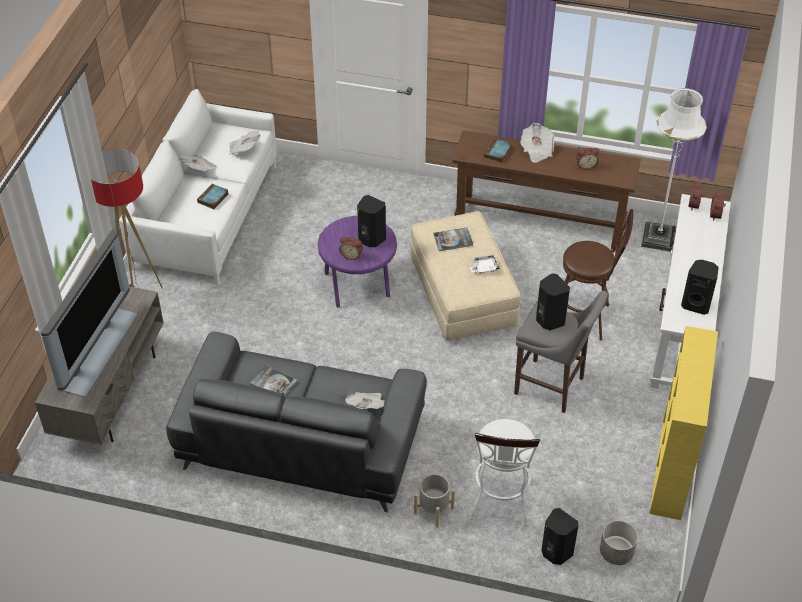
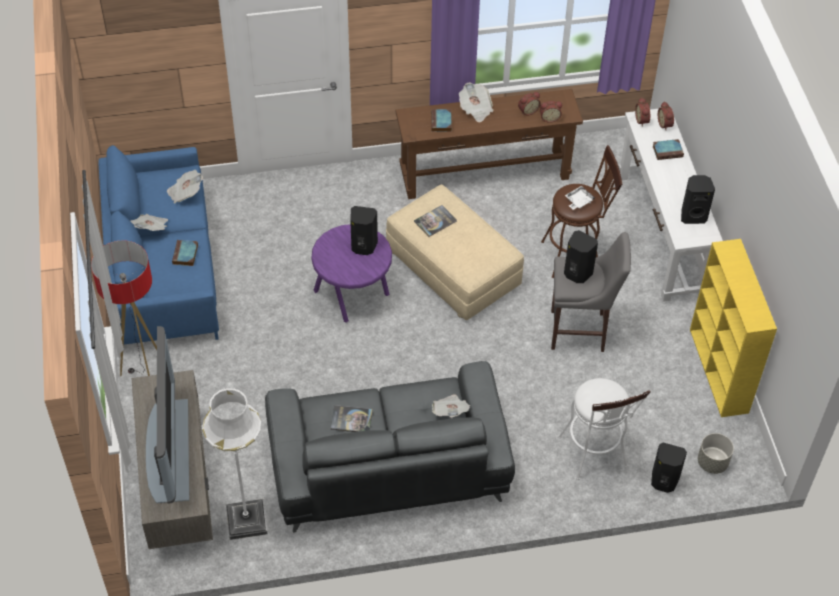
camera: 25 degrees left, 5 degrees up
white sofa [119,89,277,286] -> blue sofa [98,145,219,344]
alarm clock [339,236,363,260] -> alarm clock moved to [540,101,562,123]
grey planter [414,474,455,528] -> none
white tray [470,254,500,274] -> white tray moved to [565,186,596,210]
white floor lamp [641,88,707,252] -> white floor lamp moved to [202,388,268,540]
none -> book [653,139,684,160]

